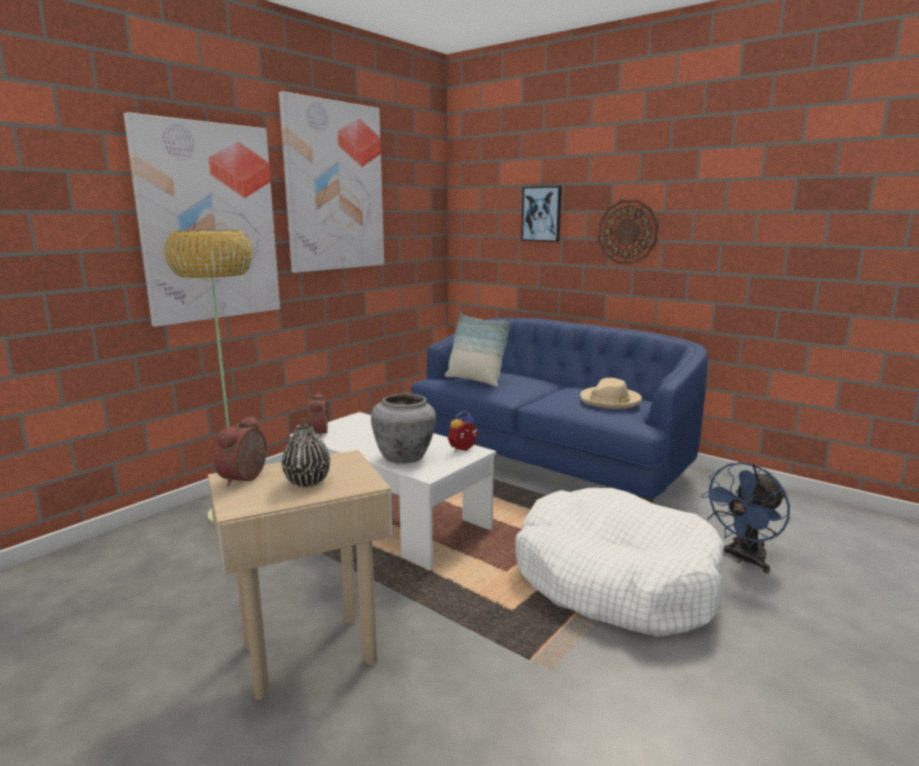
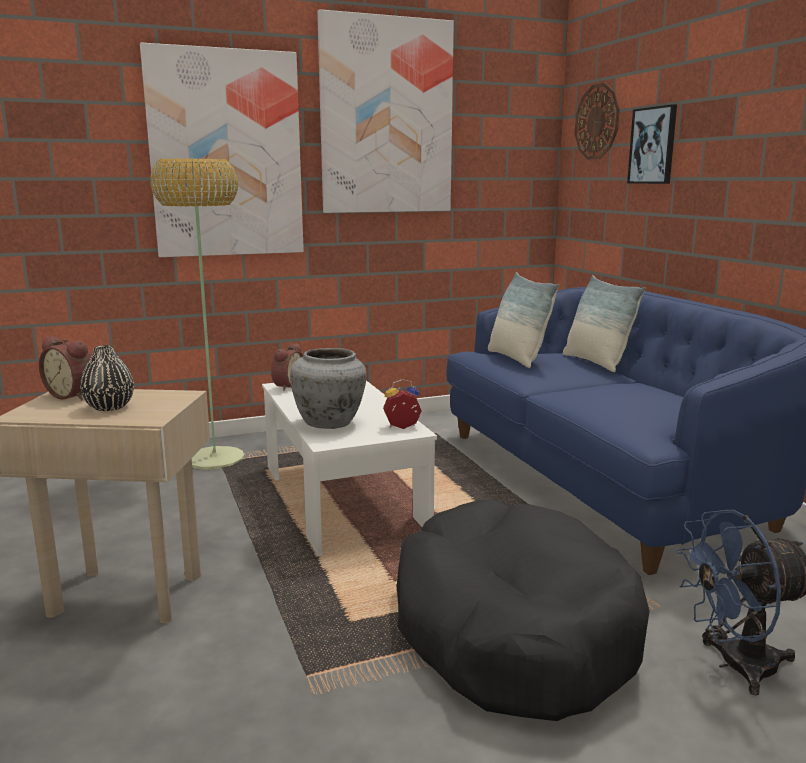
camera: 30 degrees right, 0 degrees up
alarm clock [214,416,267,486] -> alarm clock turned 105 degrees counterclockwise [39,336,92,400]
white dog bed [515,488,724,637] -> black dog bed [397,500,649,721]
beige hat [580,378,642,409] -> none
wall clock [598,200,659,265] -> wall clock moved to [575,83,620,160]
none -> pillow [563,275,646,372]

